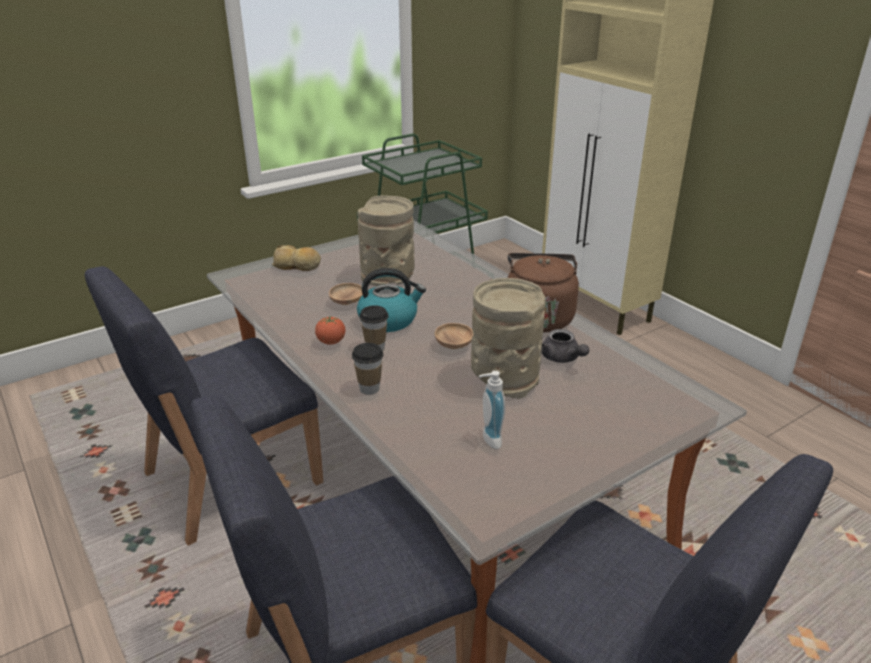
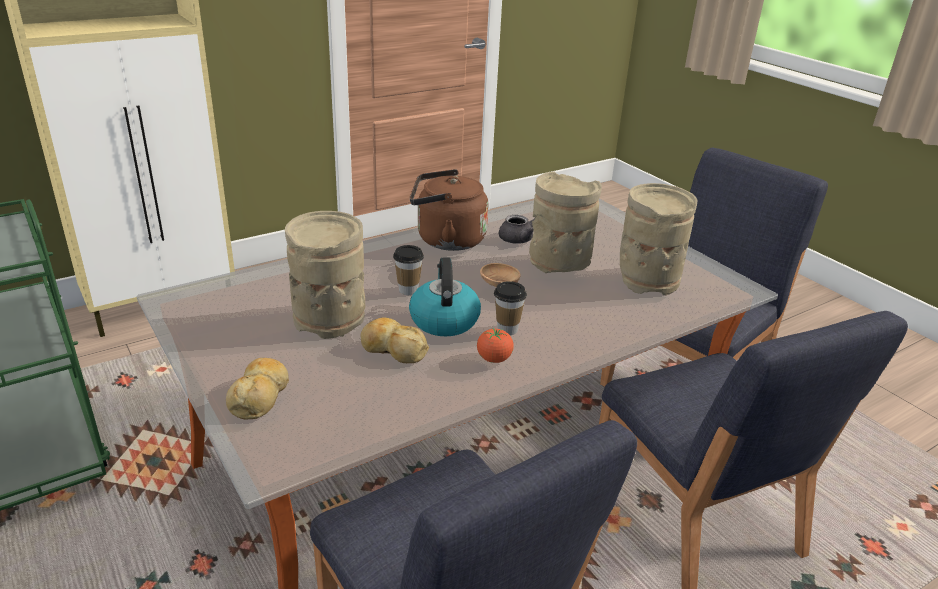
camera: 90 degrees left, 0 degrees up
brown bowl [329,283,363,305] -> bread [361,318,429,363]
cup [352,343,384,395] -> cup moved to [393,245,424,295]
soap dispenser [479,371,505,449] -> beige vase [620,183,697,295]

